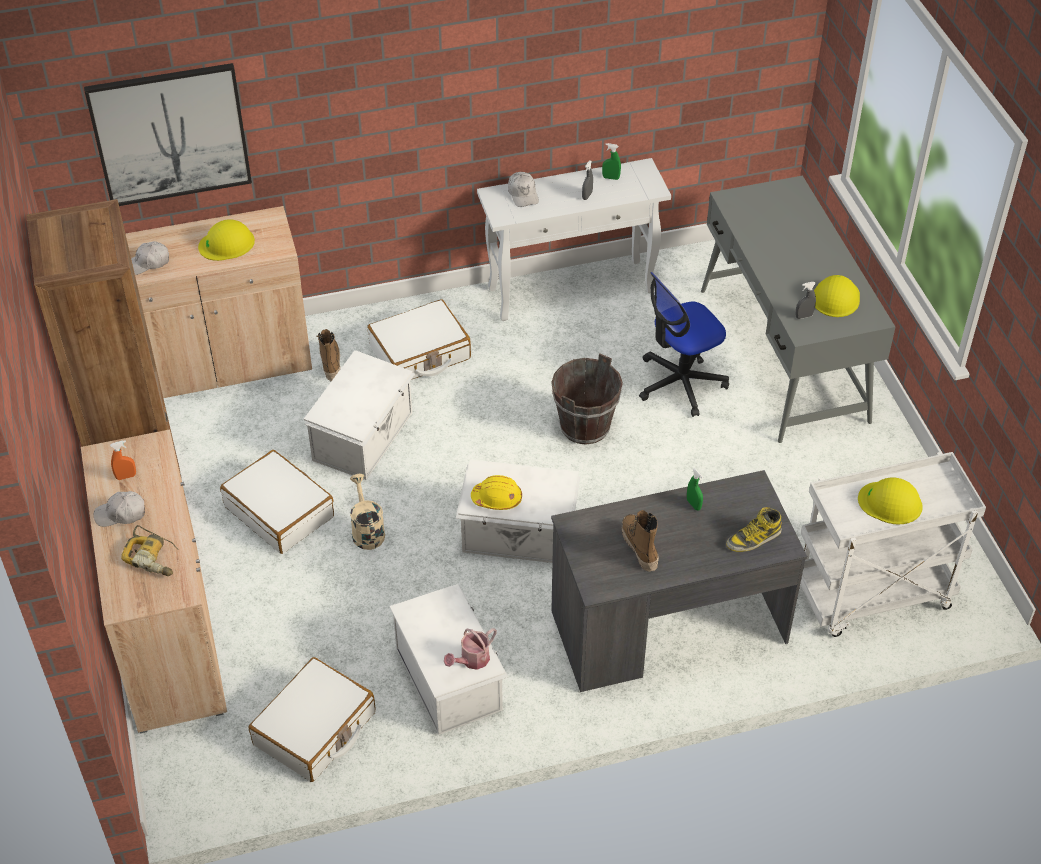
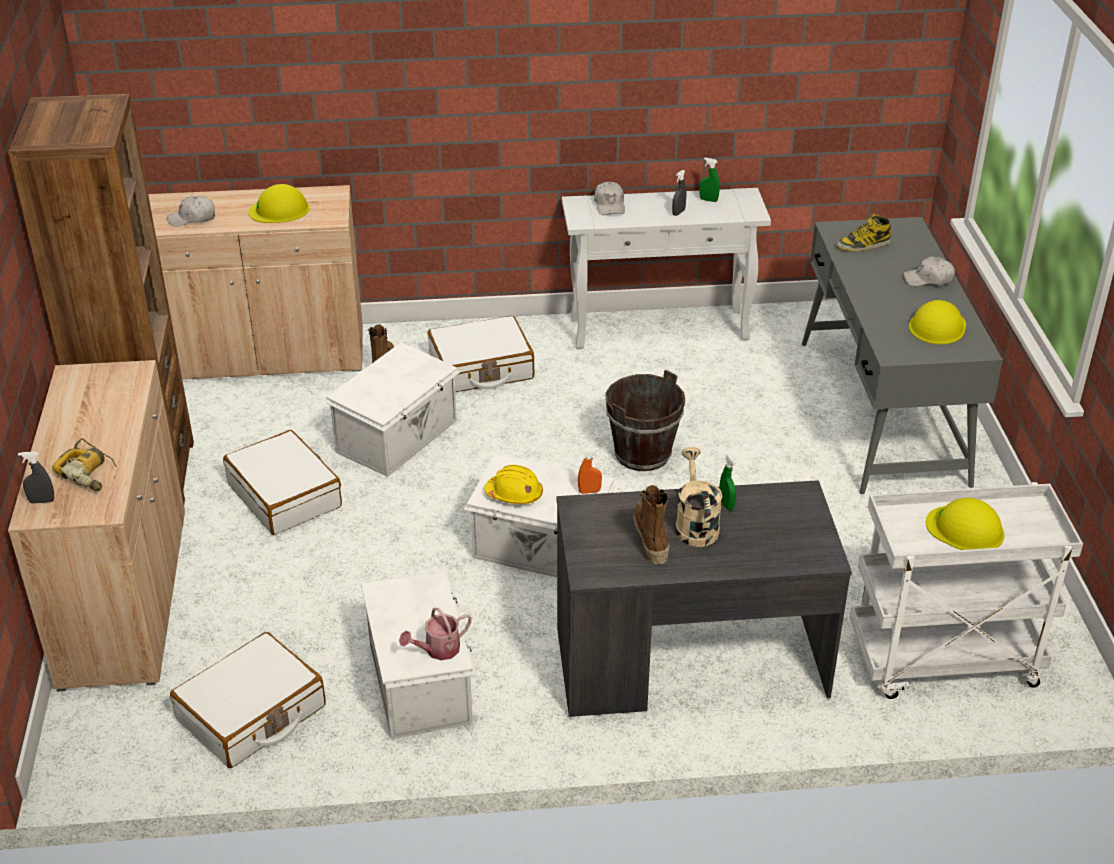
camera: 10 degrees right, 10 degrees down
picture [84,63,252,206] -> none
white cap [94,491,145,527] -> white cap moved to [904,256,955,286]
orange spray bottle [110,440,136,480] -> orange spray bottle moved to [578,448,602,494]
beige watering can [350,474,385,550] -> beige watering can moved to [675,447,722,547]
office chair [639,272,729,417] -> none
boot [726,507,782,552] -> boot moved to [836,214,891,252]
grey spray bottle [796,282,816,319] -> grey spray bottle moved to [18,452,54,504]

